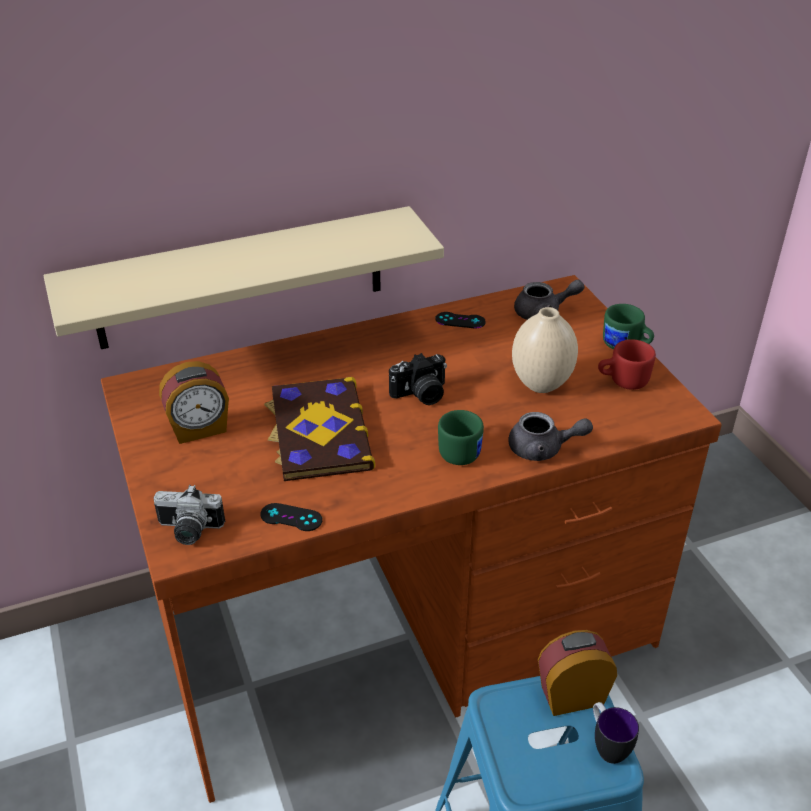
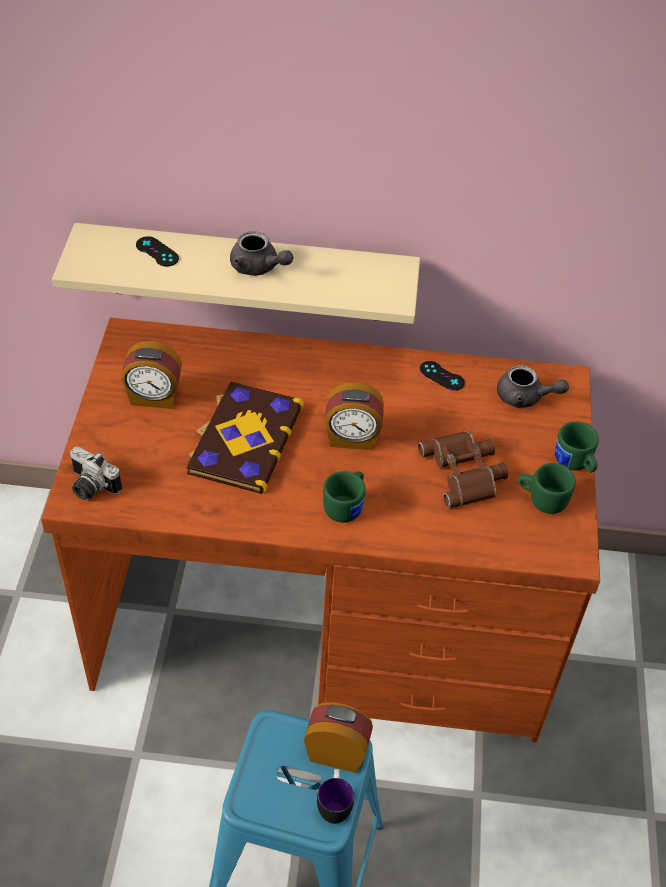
camera: 25 degrees right, 10 degrees up
black game controller [260,503,322,531] -> black game controller moved to [136,236,179,266]
camera [389,353,447,405] -> alarm clock [325,382,384,450]
grey teapot [509,412,593,461] -> grey teapot moved to [230,231,293,276]
beige vase [512,307,578,393] -> brown binoculars [418,431,508,508]
red mug [598,339,656,390] -> green mug [518,463,576,514]

